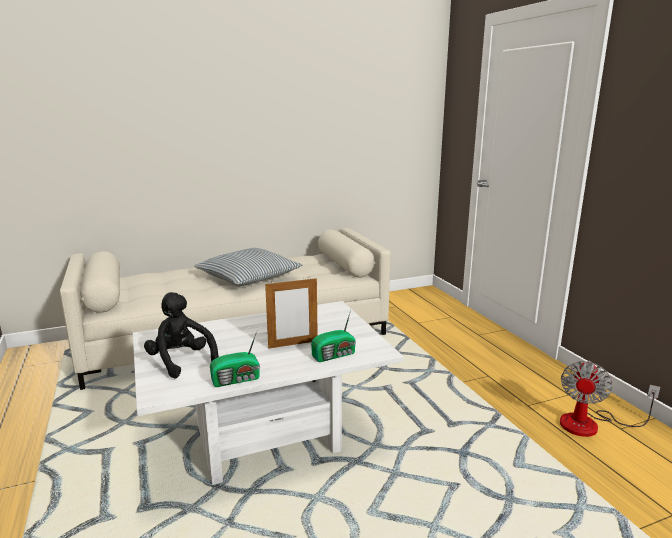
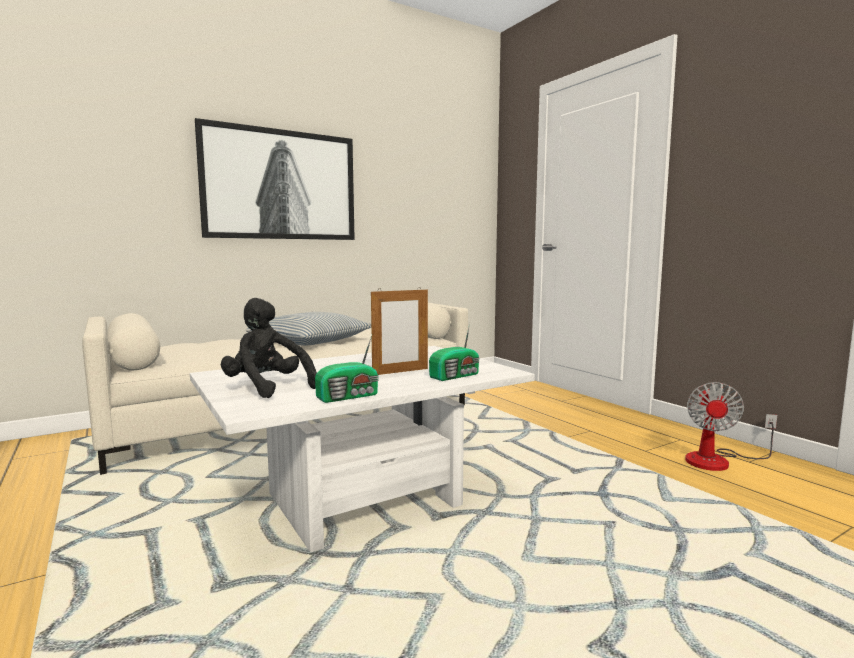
camera: 10 degrees left, 10 degrees down
none -> picture [195,118,355,240]

